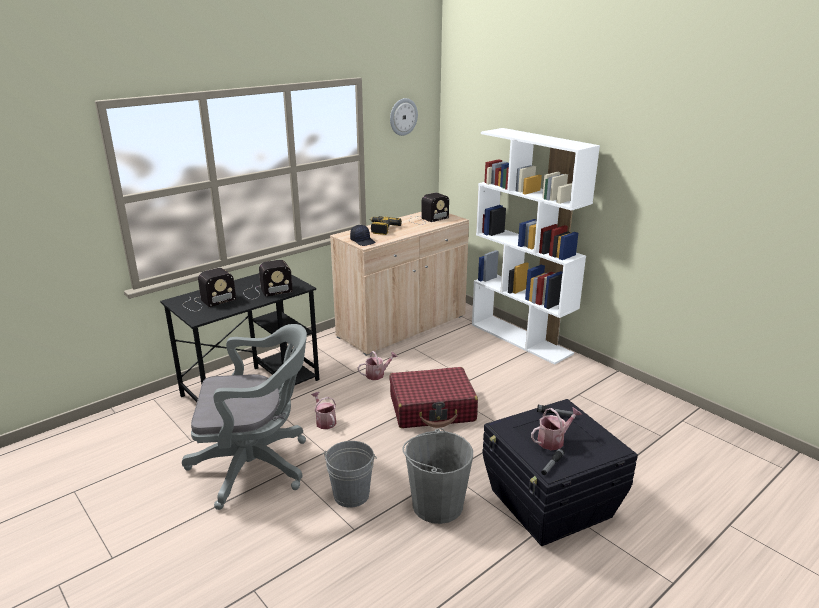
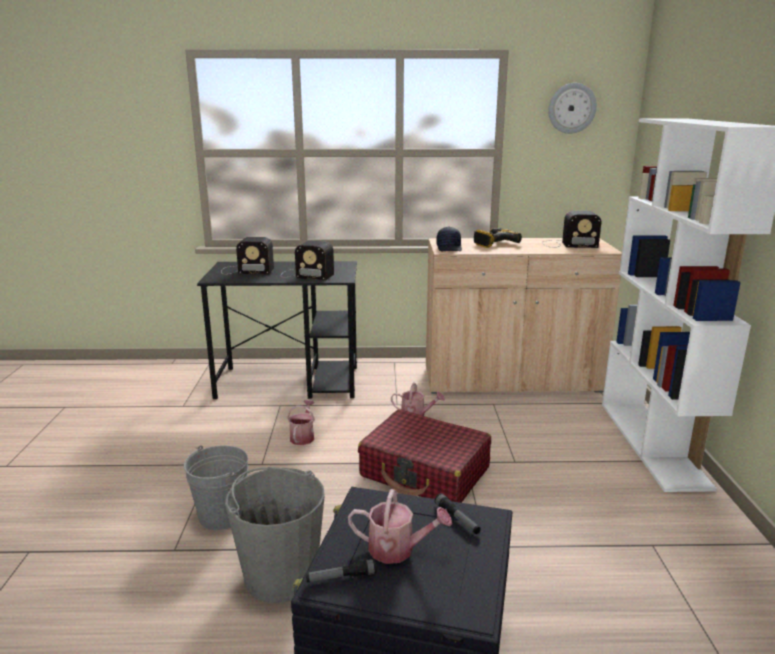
camera: 40 degrees right, 5 degrees down
grey office chair [182,324,307,510] -> none

